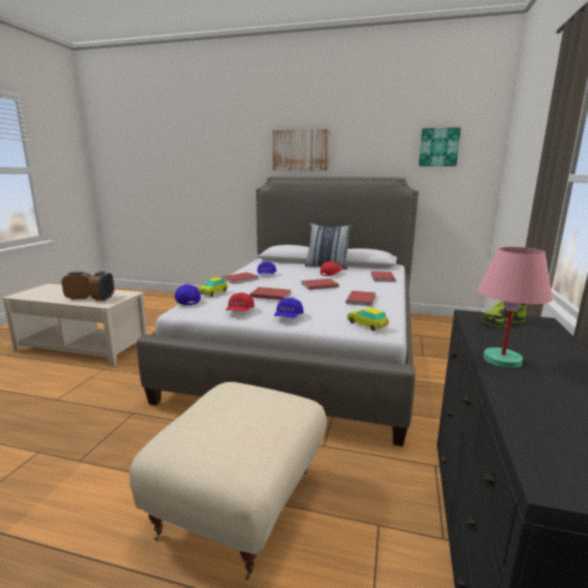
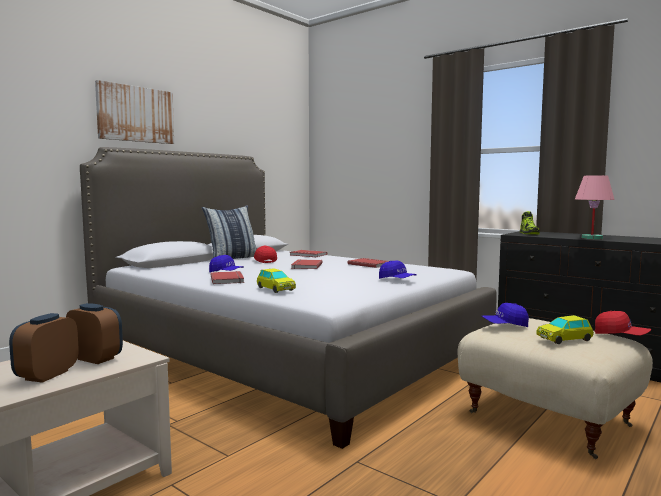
camera: 65 degrees left, 10 degrees down
blue cap [174,284,201,305] -> blue cap moved to [482,303,529,327]
red cap [226,292,255,312] -> red cap moved to [594,311,651,336]
red book [250,287,291,300] -> none
toy car [347,308,389,331] -> toy car moved to [536,315,594,344]
picture [419,127,461,166] -> none

